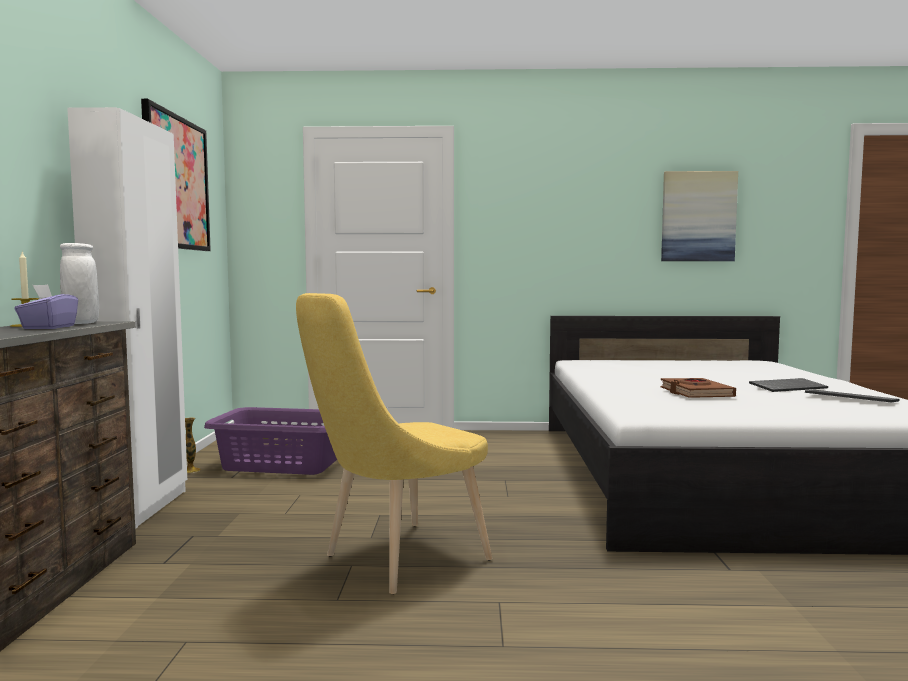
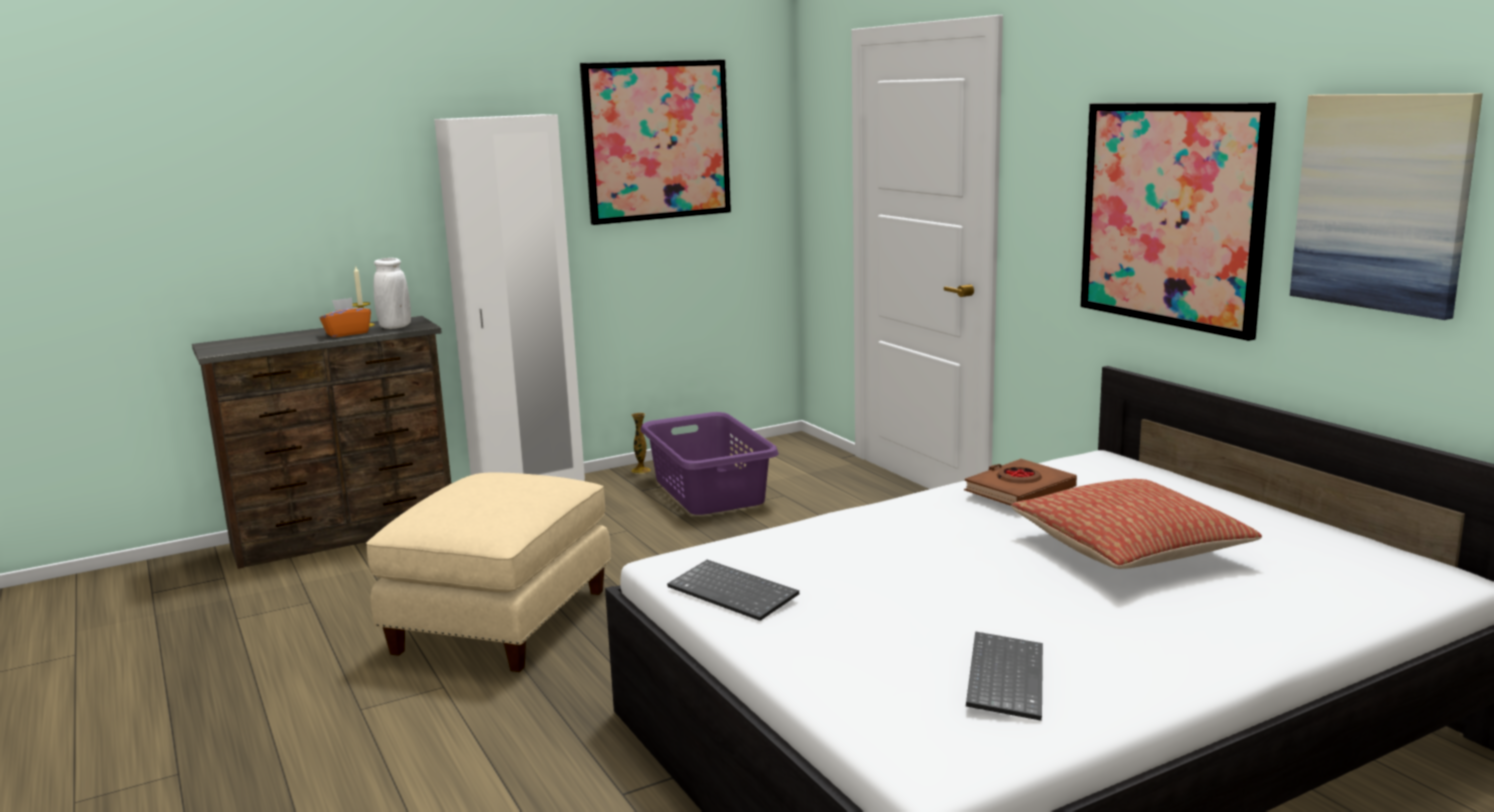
camera: 60 degrees right, 10 degrees up
purple tissue box [14,284,78,329] -> orange tissue box [320,298,371,337]
yellow chair [296,293,492,594] -> beige ottoman [366,472,611,672]
brown book [661,378,736,398] -> brown book moved to [964,459,1077,506]
keyboard [749,378,828,392] -> keyboard moved to [667,560,800,621]
none -> pillow [1011,479,1262,569]
none -> picture [1080,103,1276,341]

